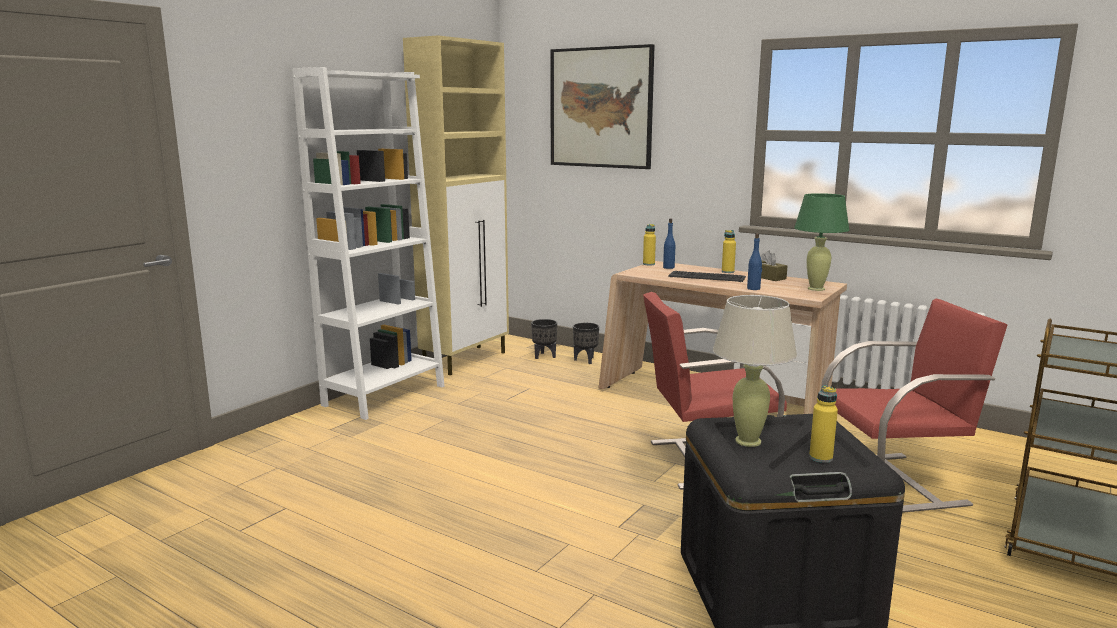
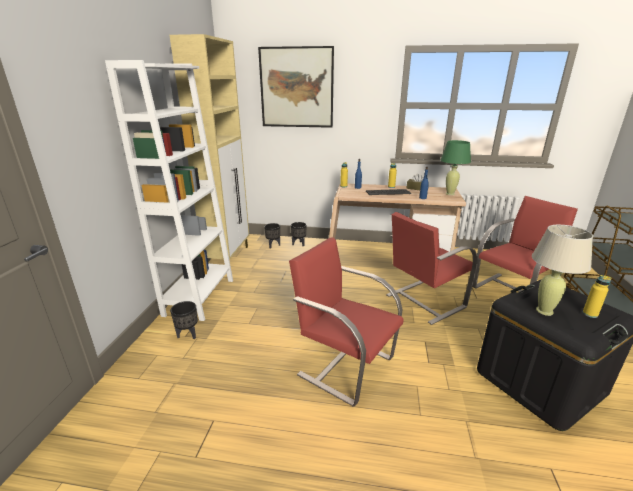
camera: 25 degrees left, 10 degrees up
none -> black planter [170,301,198,339]
none -> red chair [289,238,403,406]

